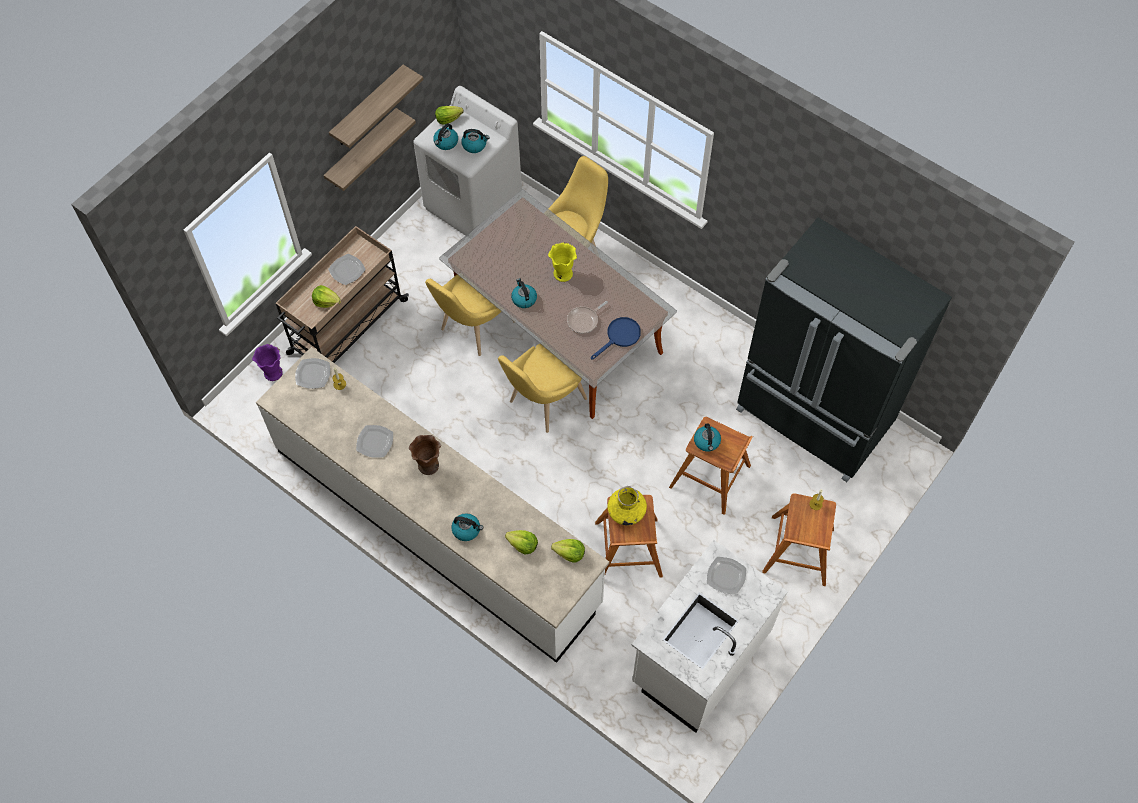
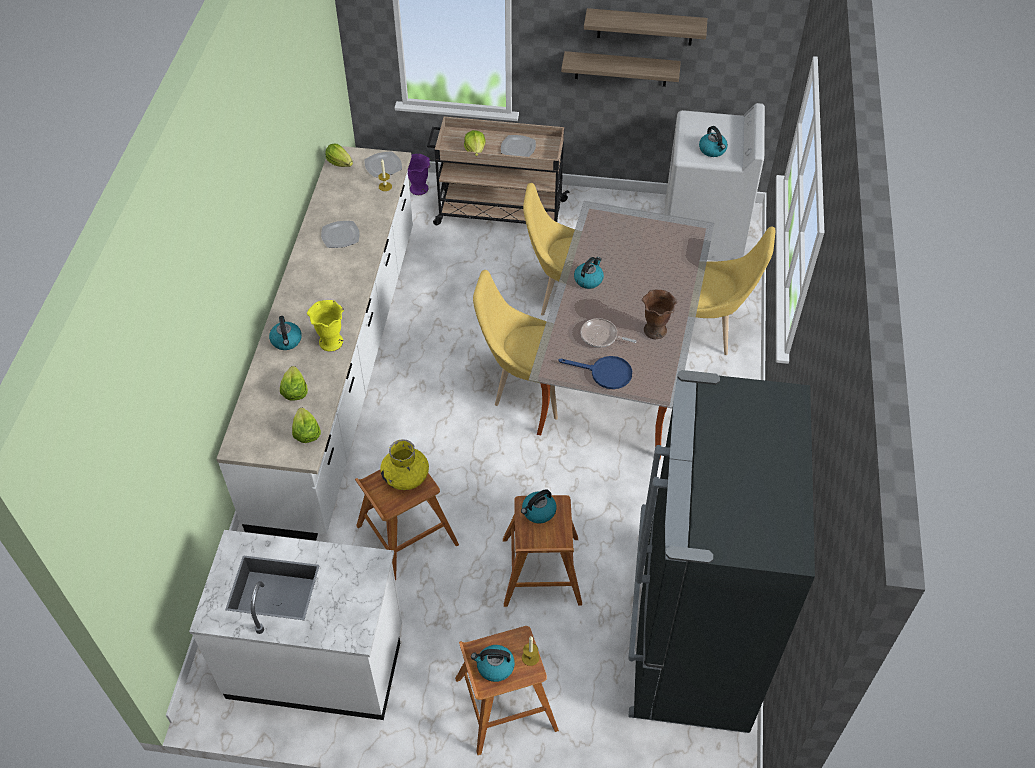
camera: 60 degrees right, 10 degrees down
brown vase [409,435,441,475] -> brown vase moved to [642,290,677,339]
kettle [433,123,458,150] -> kettle moved to [471,645,515,682]
lettuce [435,106,464,125] -> lettuce moved to [325,144,353,167]
yellow vase [548,242,577,282] -> yellow vase moved to [307,300,344,352]
plate [707,557,746,595] -> none

